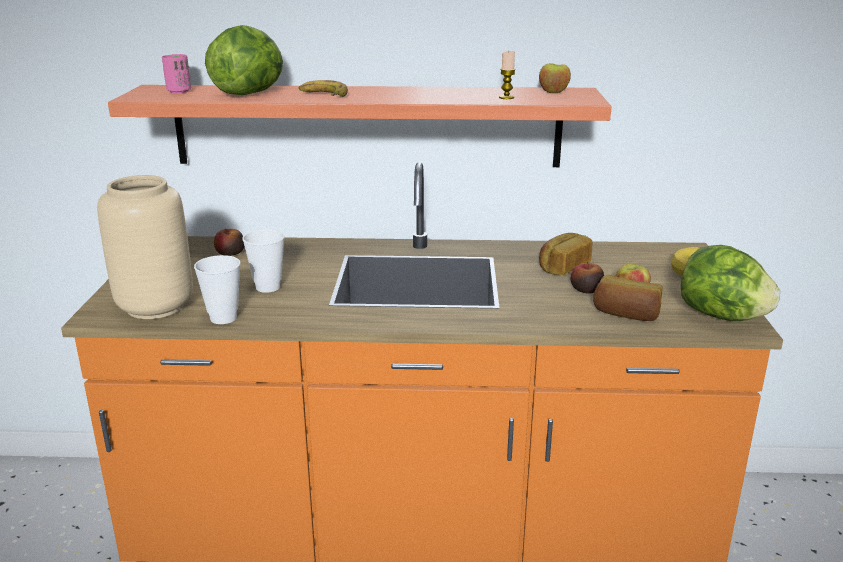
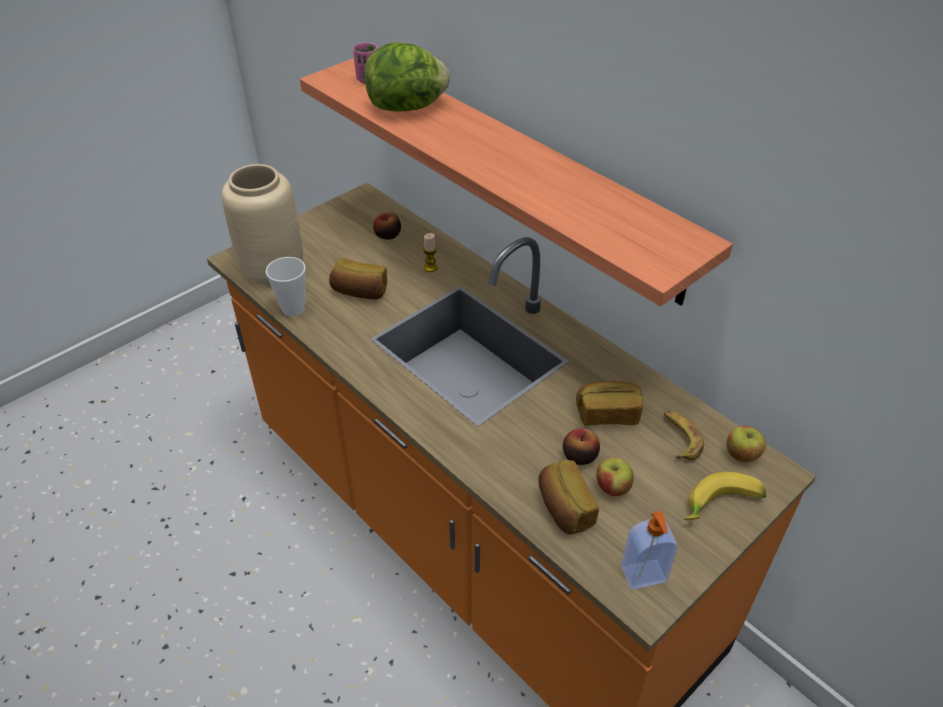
camera: 45 degrees right, 20 degrees up
cup [242,229,285,293] -> bread [329,258,387,300]
banana [298,80,348,97] -> banana moved to [664,411,704,460]
candle [499,51,516,99] -> candle moved to [423,233,437,272]
apple [539,63,571,93] -> apple moved to [727,426,766,462]
lettuce [681,245,780,321] -> soap dispenser [621,511,678,590]

